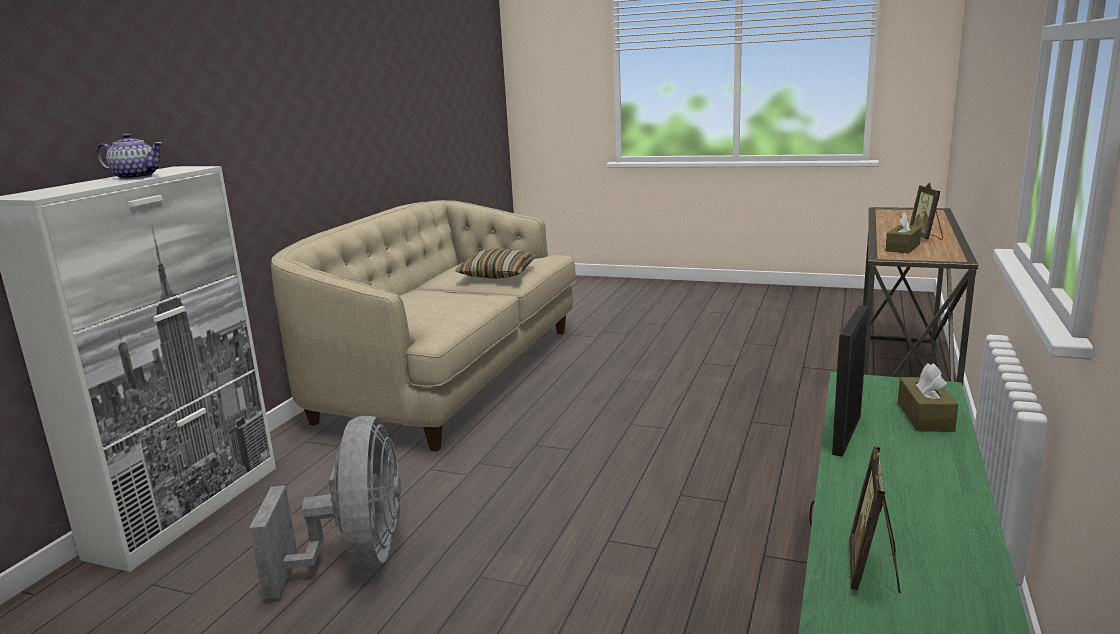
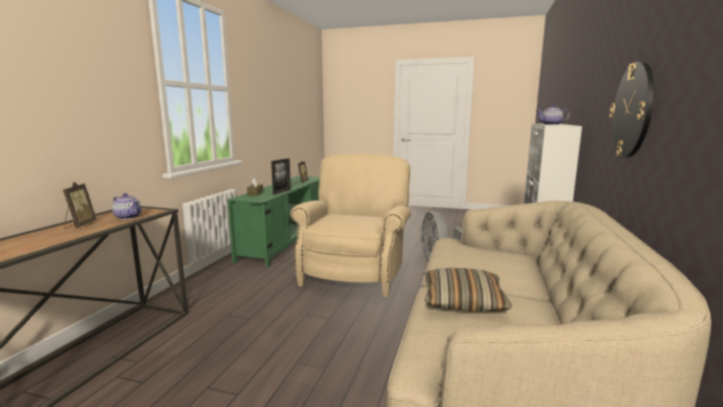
camera: 175 degrees right, 5 degrees down
brown tissue box [885,212,922,253] -> teapot [112,193,142,220]
none -> beige armchair [291,153,411,297]
none -> wall clock [609,61,654,158]

